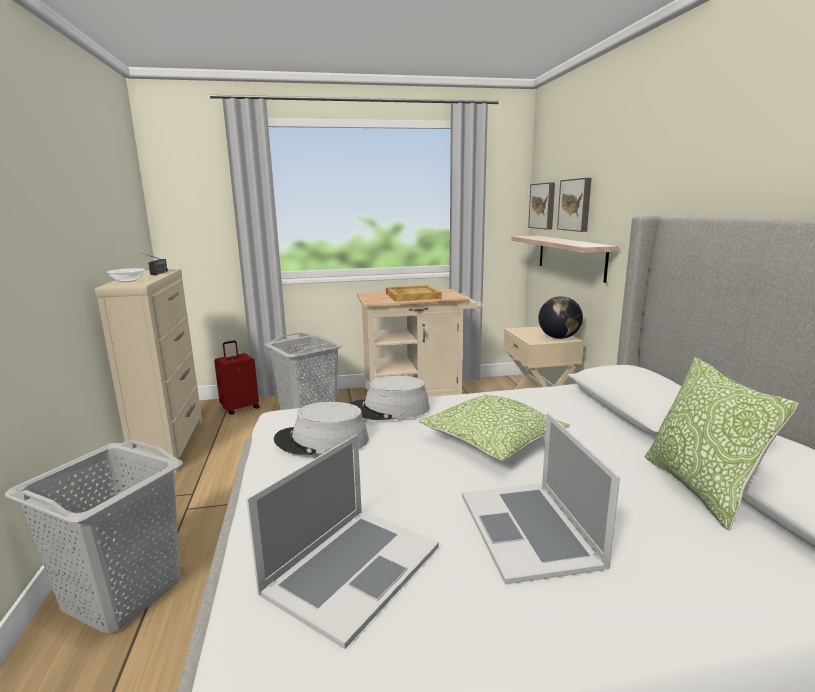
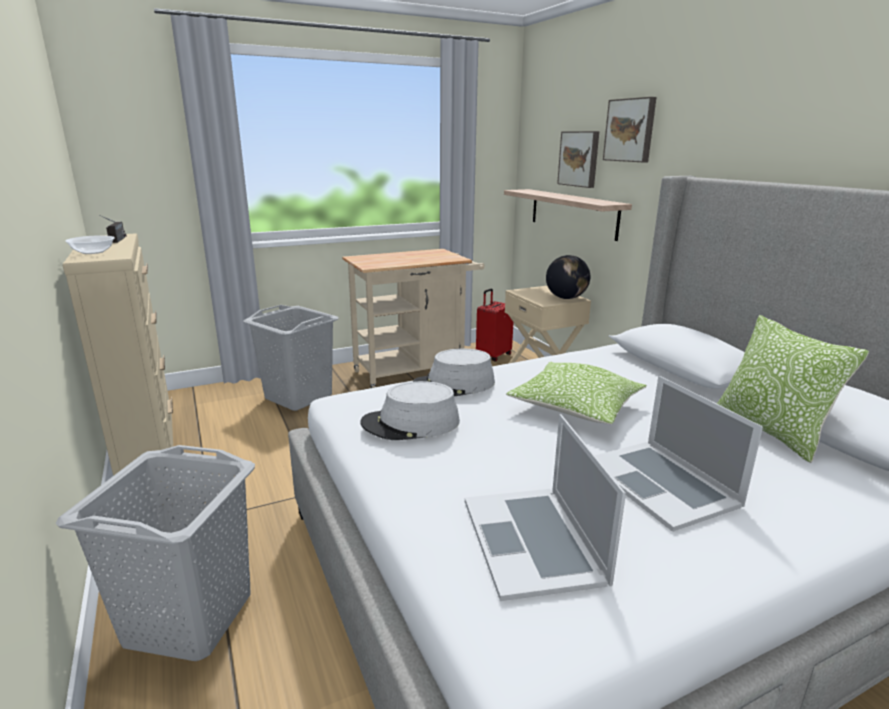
camera: 15 degrees left, 5 degrees up
red suitcase [214,340,260,415] -> red suitcase moved to [476,289,513,361]
laptop [246,434,439,649] -> laptop turned 150 degrees clockwise [465,414,626,601]
beige tray [386,285,442,302] -> none
picture [528,182,555,230] -> picture moved to [603,97,657,162]

